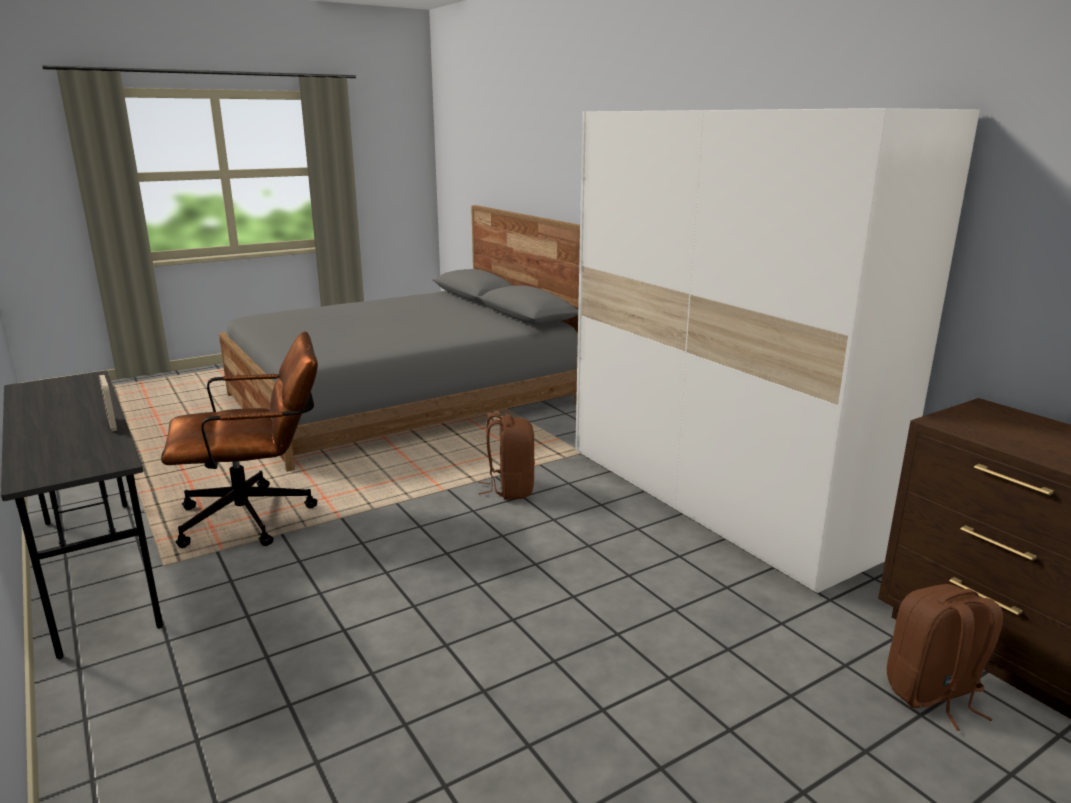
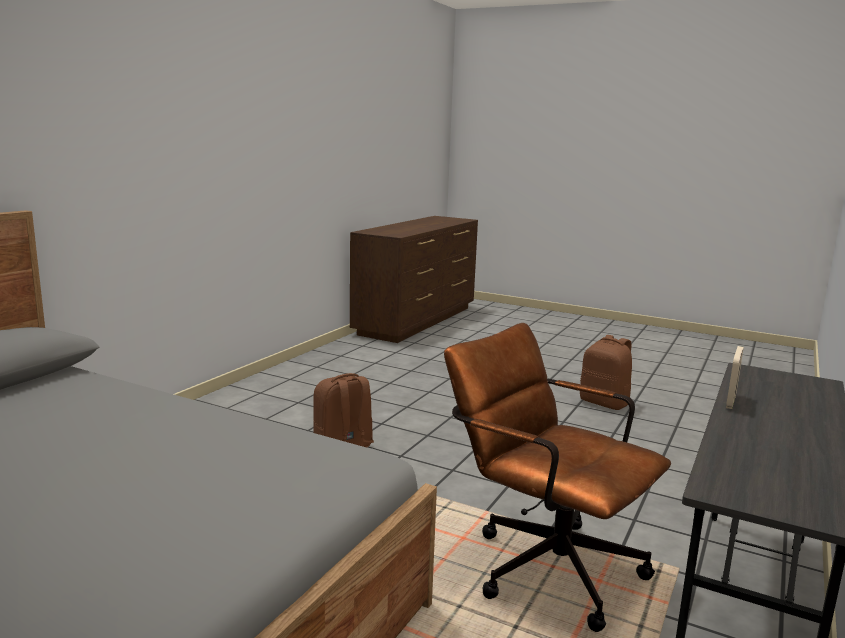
camera: 120 degrees left, 5 degrees down
white wardrobe [575,108,980,593] -> none
brown backpack [887,584,1003,730] -> brown backpack moved to [580,335,632,410]

